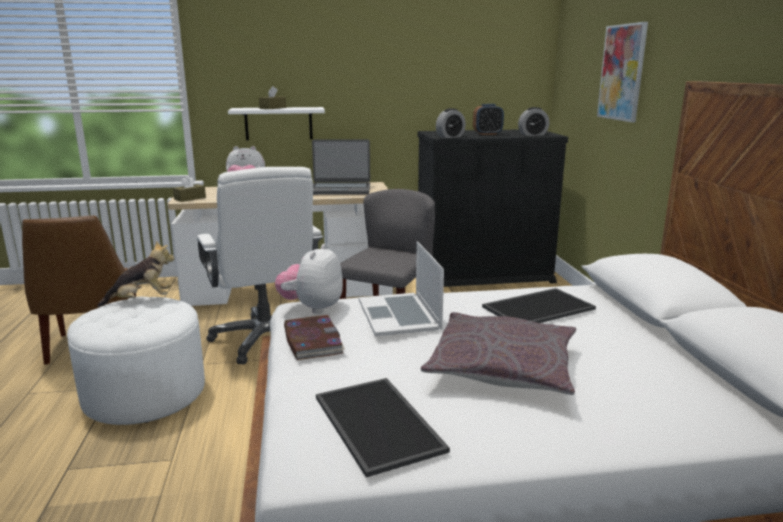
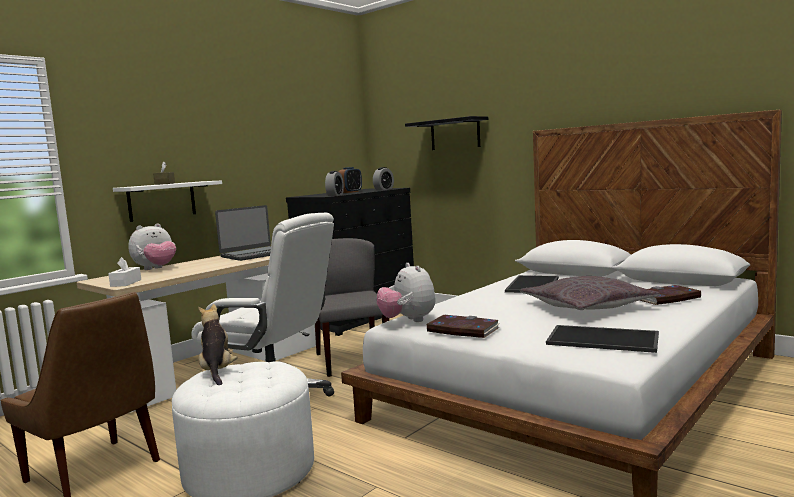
camera: 40 degrees left, 10 degrees down
plush toy [97,241,174,307] -> plush toy turned 45 degrees counterclockwise [198,304,238,385]
brown tissue box [173,175,206,202] -> white tissue box [108,257,141,287]
laptop [359,241,444,336] -> none
picture [597,22,648,122] -> black shelf [405,116,488,150]
none -> book [639,285,701,305]

